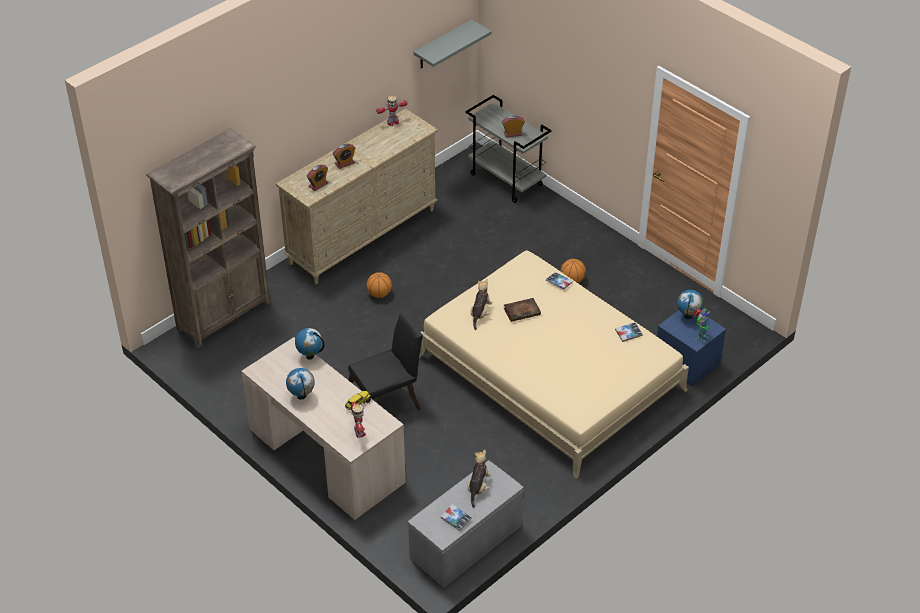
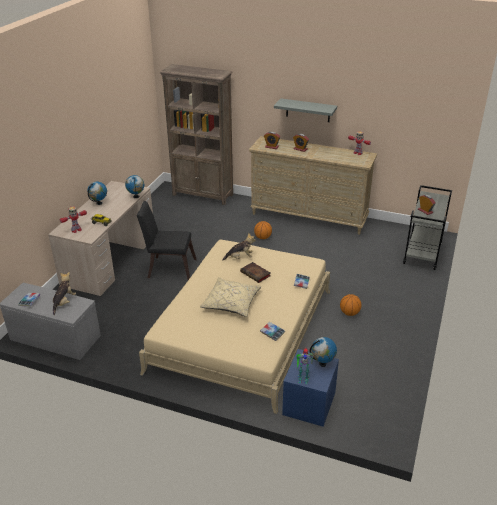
camera: 65 degrees right, 10 degrees down
black chair [348,310,423,410] -> black chair turned 150 degrees clockwise [137,201,197,280]
grey shelf [414,20,491,69] -> grey shelf moved to [274,98,337,122]
plush toy [467,450,491,508] -> plush toy turned 60 degrees counterclockwise [53,272,76,315]
none -> beige pillow [200,277,262,317]

